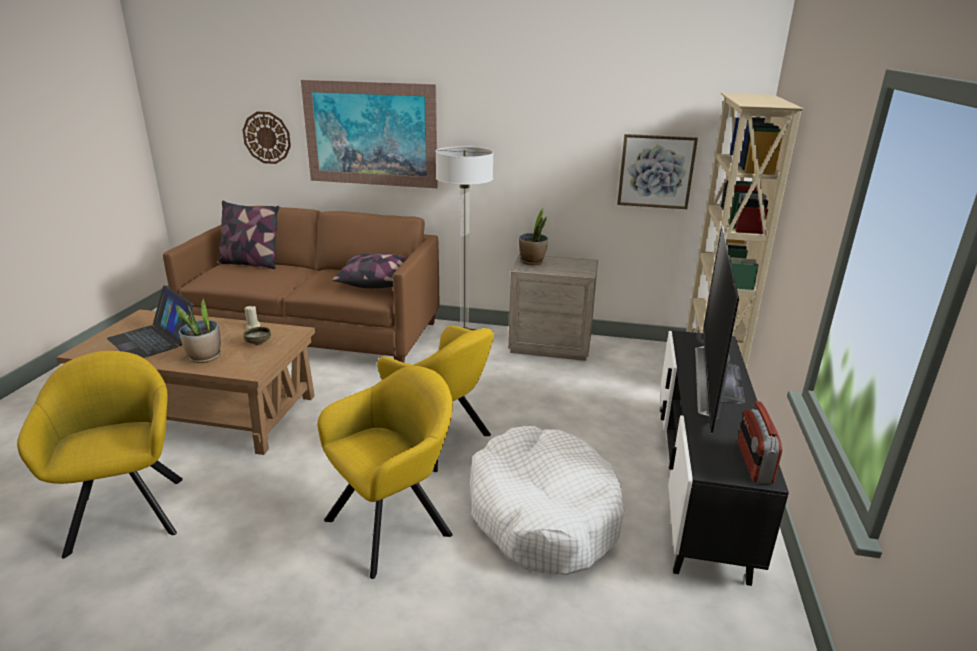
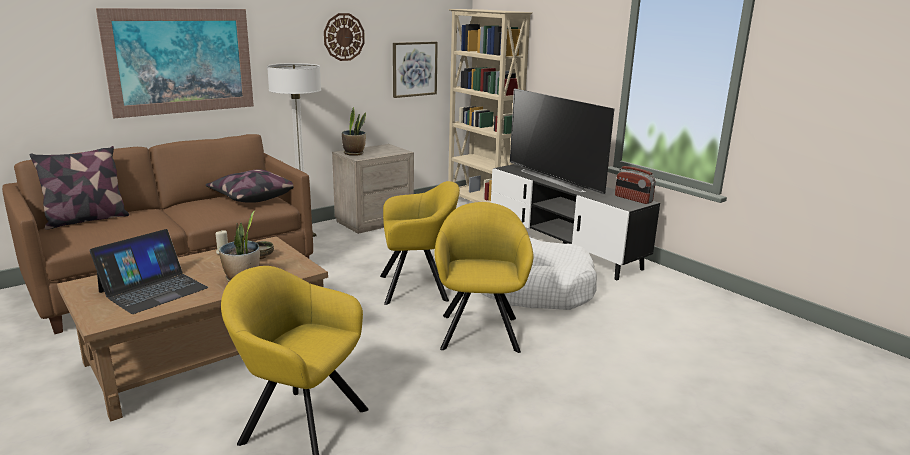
camera: 50 degrees left, 5 degrees down
laptop [107,285,193,358] -> laptop turned 45 degrees counterclockwise [90,229,208,314]
wall clock [243,112,291,164] -> wall clock moved to [324,13,365,61]

